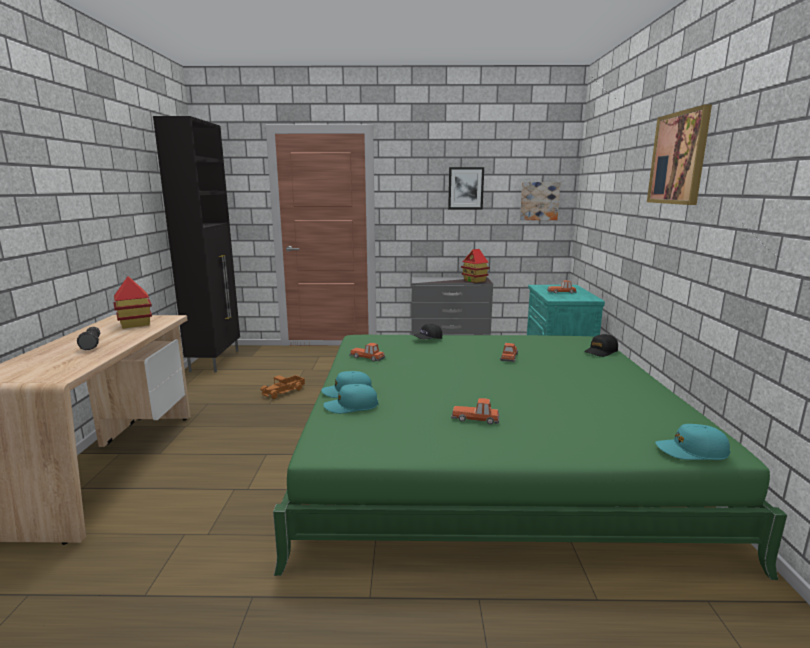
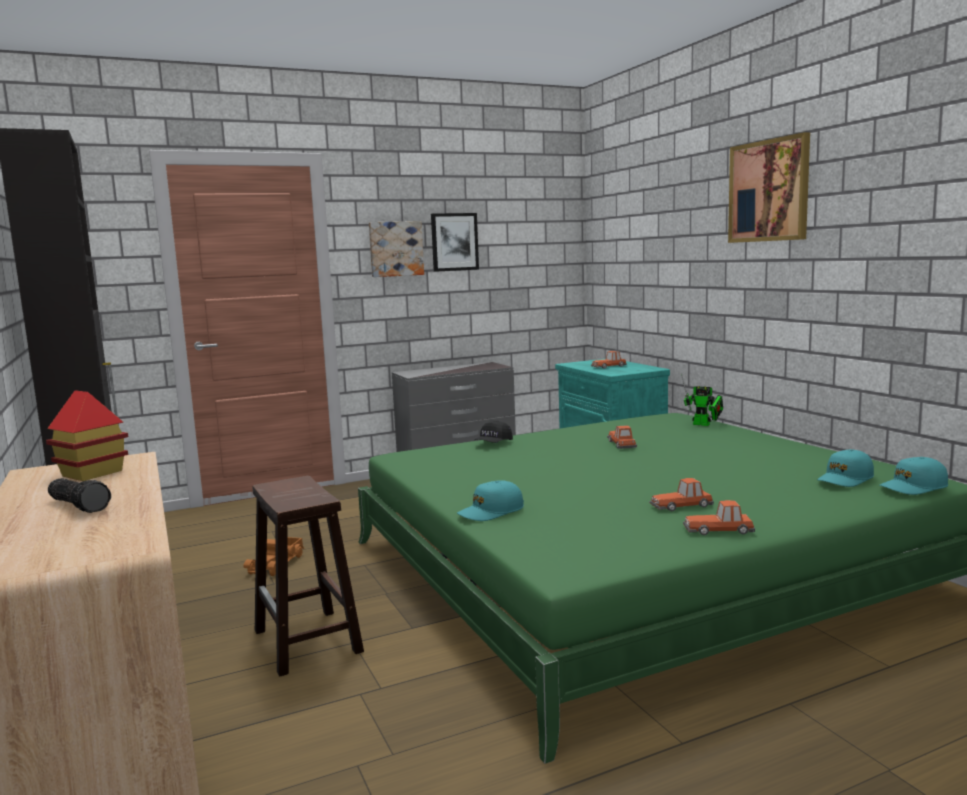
camera: 25 degrees left, 5 degrees down
turquoise cap [323,384,379,414] -> turquoise cap moved to [817,449,874,487]
toy car [349,343,385,361] -> toy car moved to [683,500,755,535]
toy house [461,249,490,283] -> none
picture [520,182,561,220] -> picture moved to [369,221,424,277]
black cap [584,334,618,357] -> toy robot [681,374,723,426]
none -> brown stool [252,476,364,677]

